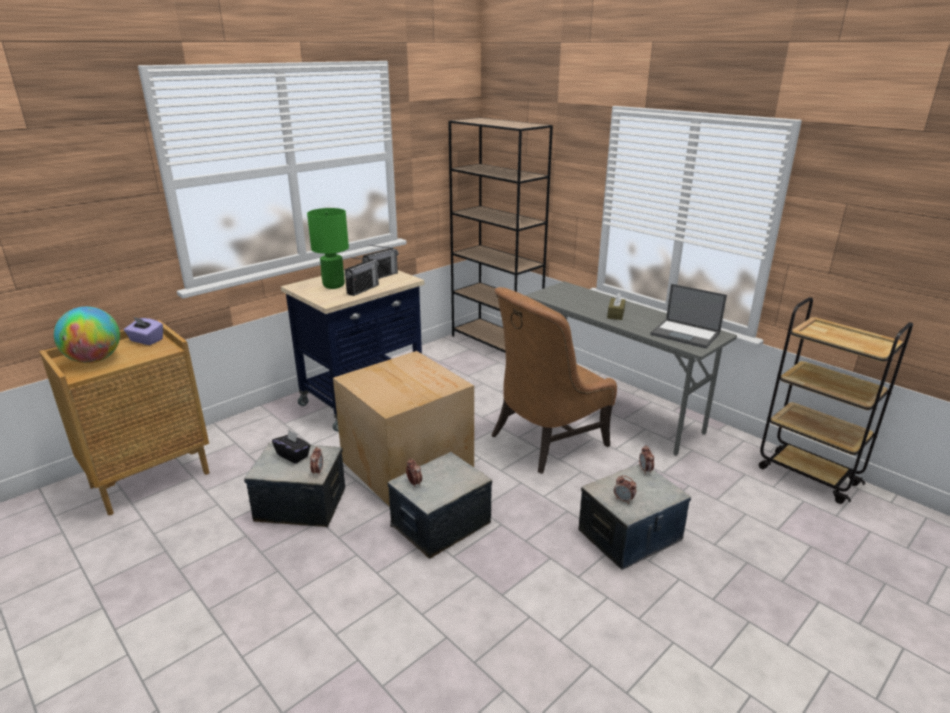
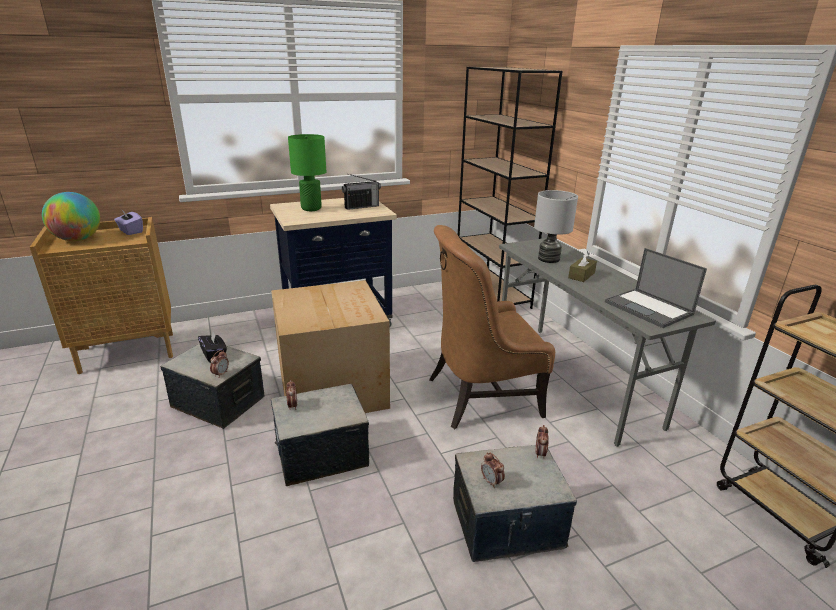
camera: 20 degrees right, 0 degrees up
radio [345,257,379,296] -> none
none -> grey table lamp [534,190,578,263]

